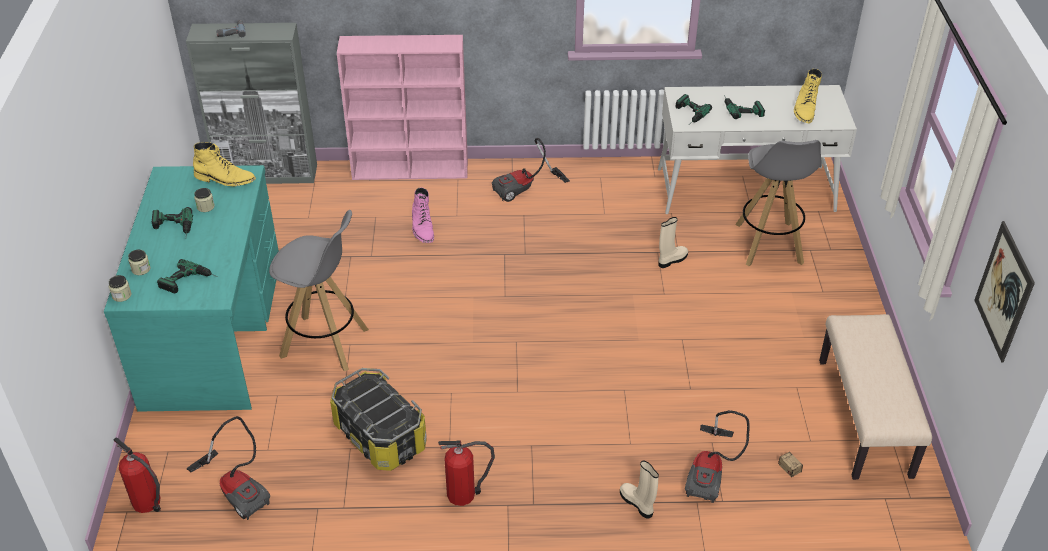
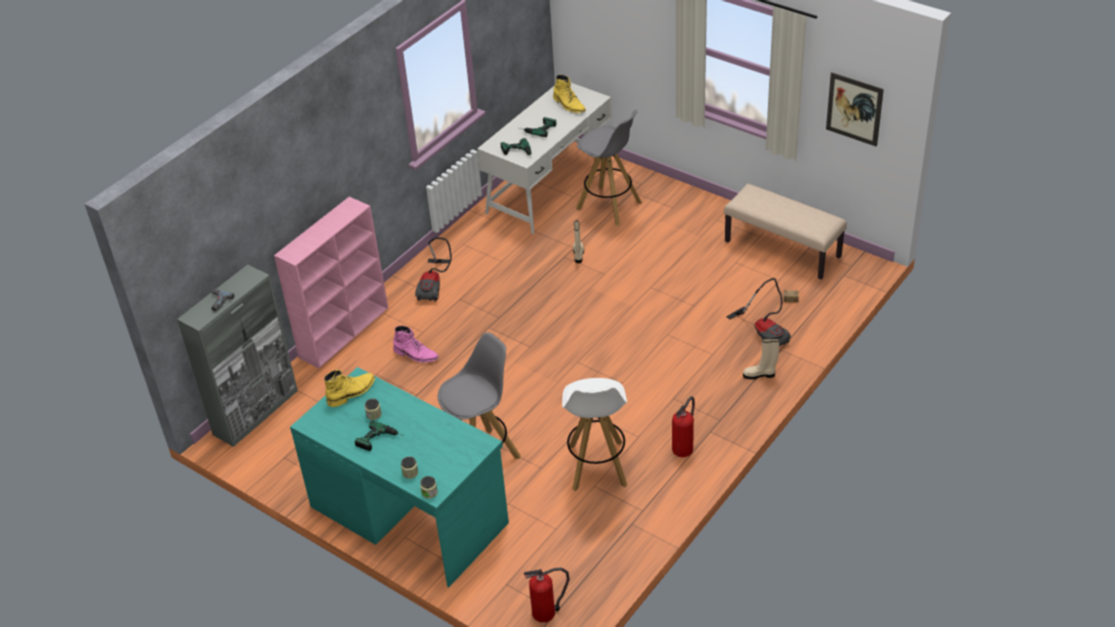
camera: 50 degrees left, 0 degrees up
power drill [157,259,218,293] -> none
vacuum cleaner [187,416,270,520] -> none
storage box [330,368,427,471] -> white stool [562,378,627,491]

